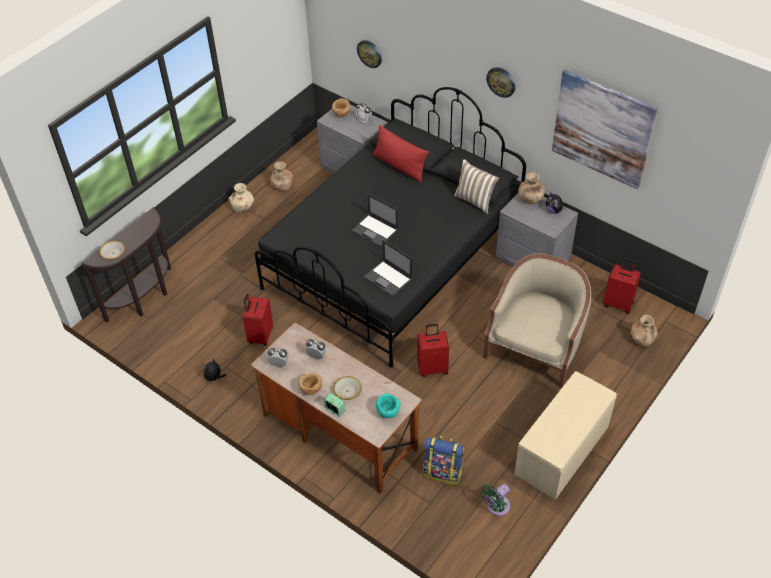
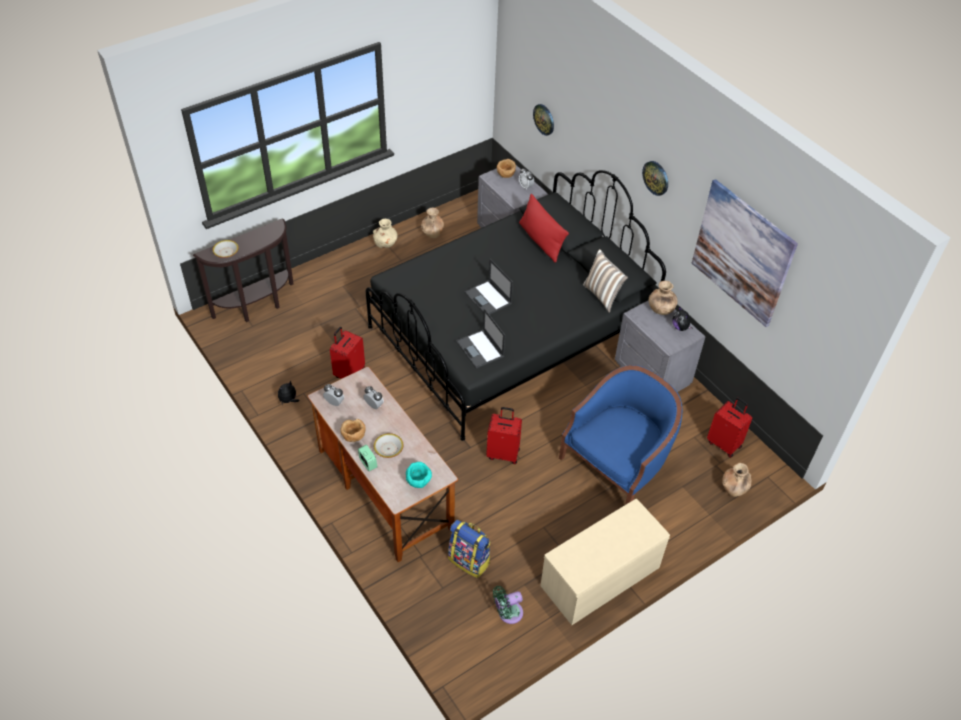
camera: 15 degrees right, 0 degrees up
beige armchair [483,254,591,388] -> blue armchair [559,365,682,504]

